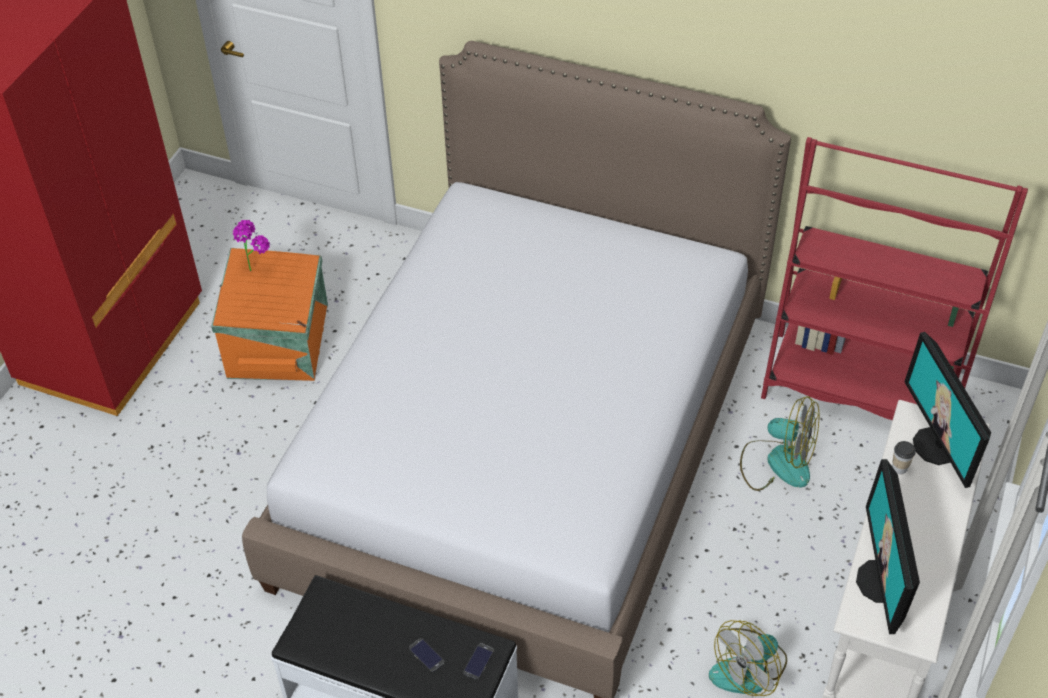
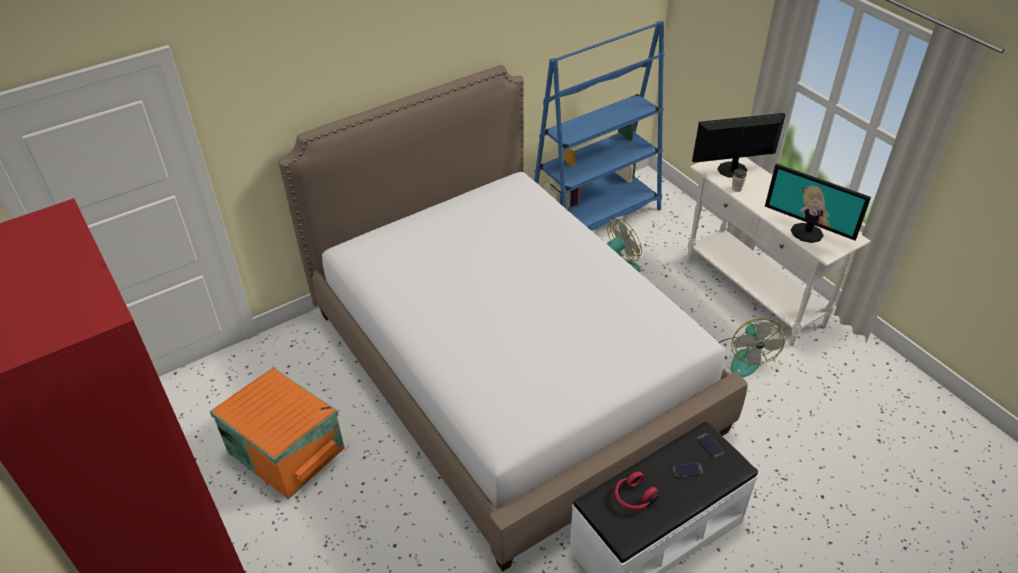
camera: 55 degrees left, 5 degrees down
potted plant [233,220,270,271] -> none
red bookcase [761,137,1028,420] -> blue bookcase [534,21,665,231]
monitor [904,332,991,488] -> monitor turned 150 degrees clockwise [692,113,786,178]
none -> red headphones [614,471,659,510]

